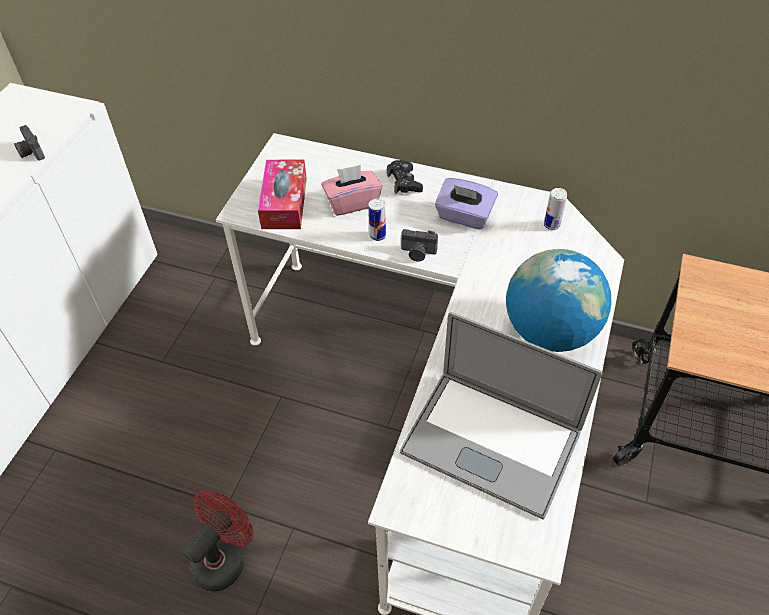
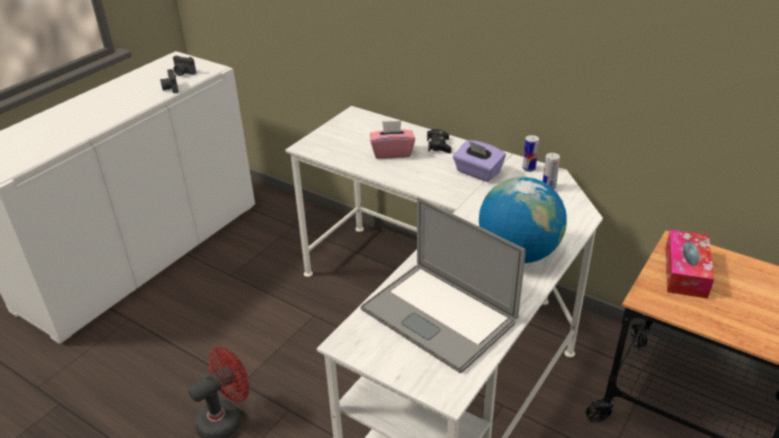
camera: 15 degrees right, 15 degrees down
tissue box [258,160,307,229] -> tissue box moved to [665,230,714,299]
can [368,199,386,241] -> can moved to [522,135,539,172]
camera [401,229,438,261] -> camera moved to [173,56,196,76]

